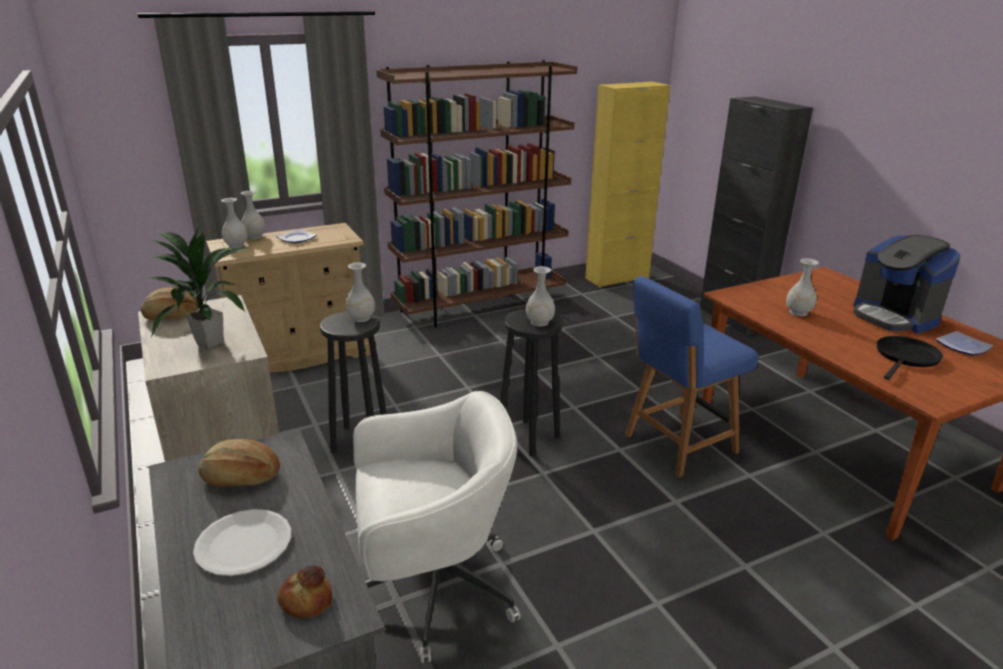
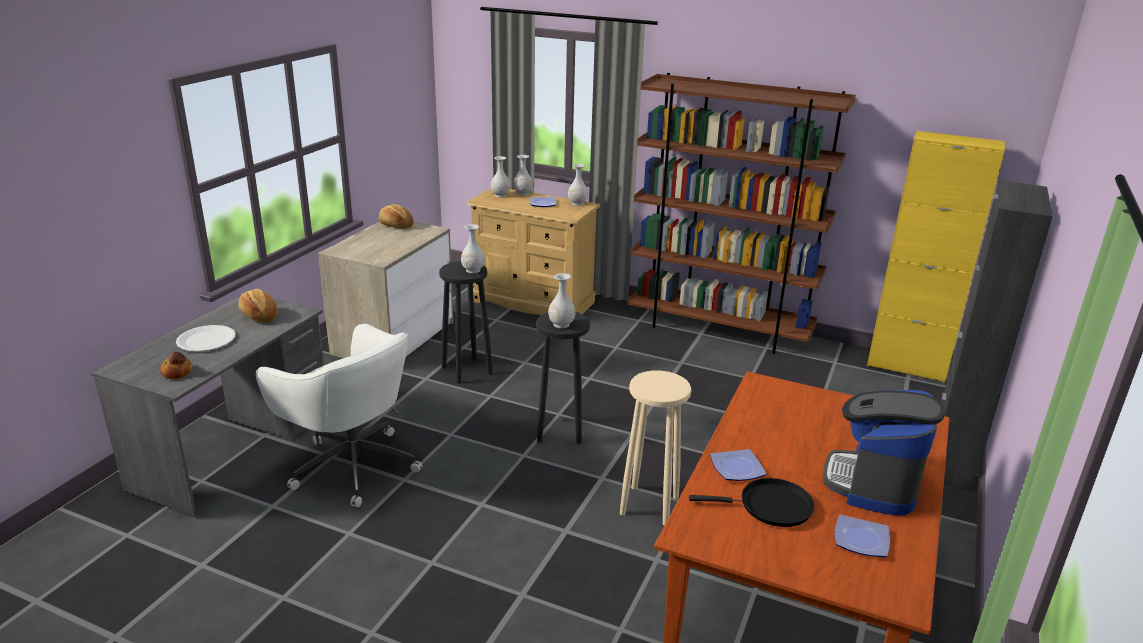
camera: 50 degrees right, 0 degrees up
potted plant [147,226,247,349] -> none
blue chair [625,276,759,478] -> beige stool [620,371,691,526]
white vase [786,258,819,316] -> white vase moved to [568,164,588,206]
none -> plate [710,449,766,481]

